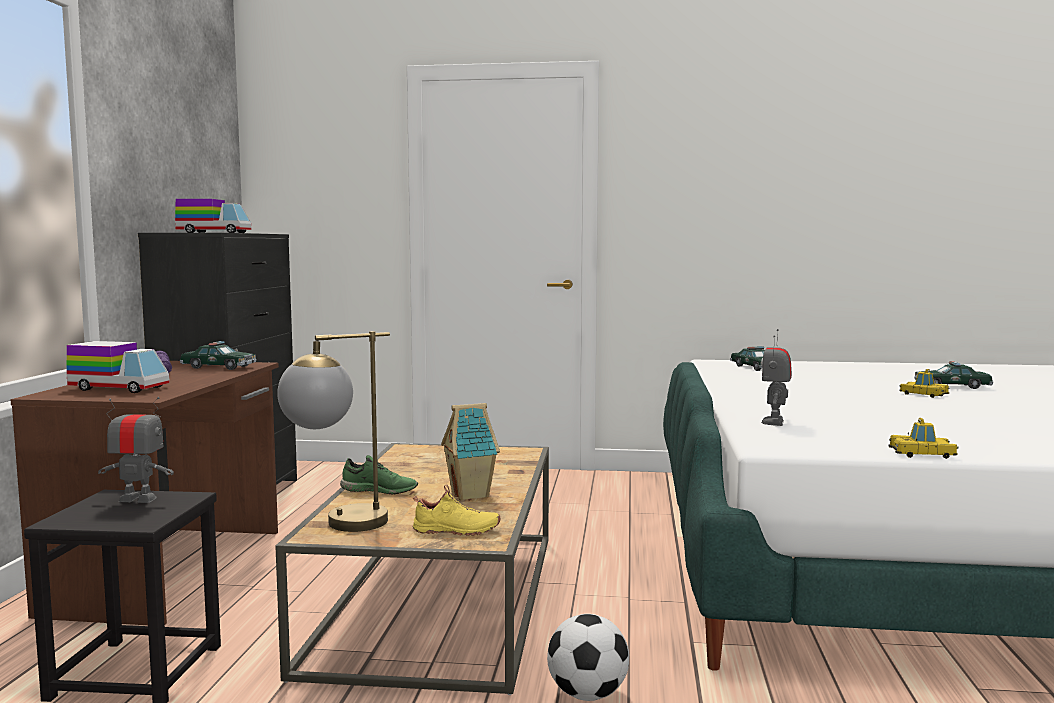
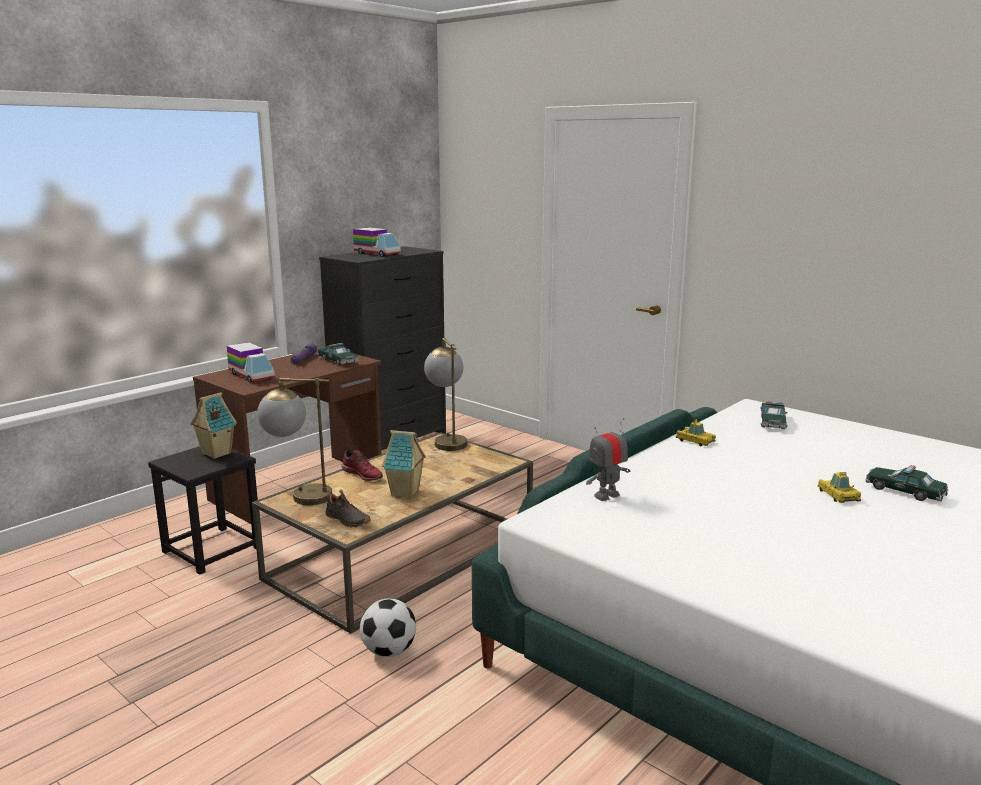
camera: 35 degrees right, 10 degrees up
toy robot [98,397,174,503] -> toy house [190,392,237,459]
green shoe [340,455,418,495] -> red shoe [342,449,383,481]
yellow shoe [413,484,500,536] -> black shoe [325,489,371,528]
toy car [888,418,959,459] -> toy car moved to [676,419,716,446]
none -> table lamp [424,338,467,451]

